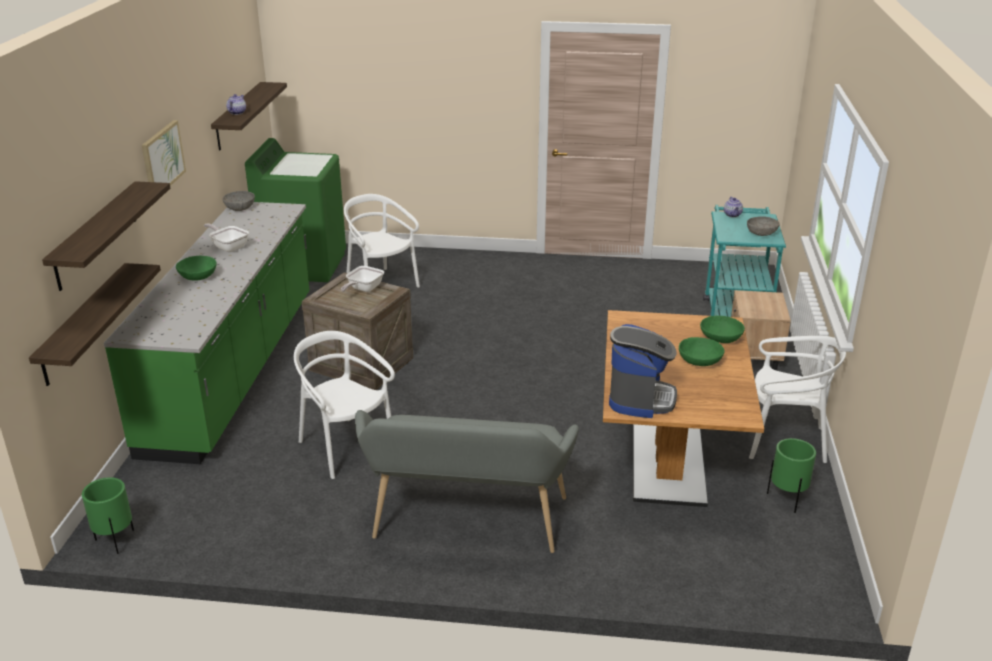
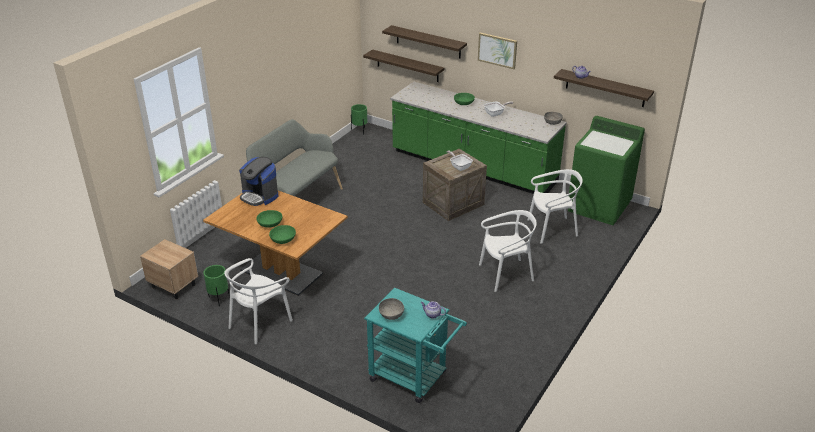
camera: 115 degrees right, 5 degrees up
white chair [294,331,395,479] -> white chair moved to [479,210,537,292]
beige nightstand [731,290,791,371] -> beige nightstand moved to [140,239,198,299]

